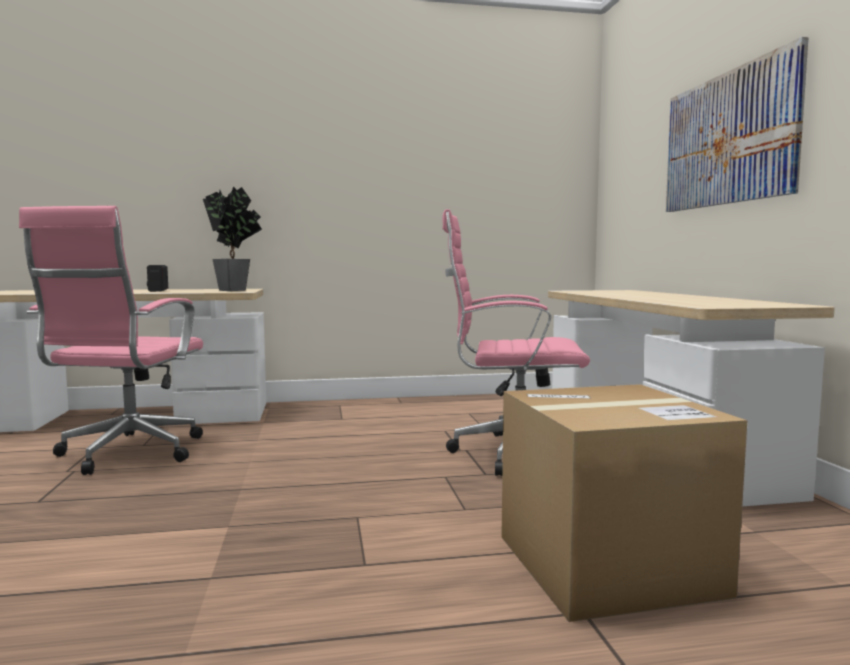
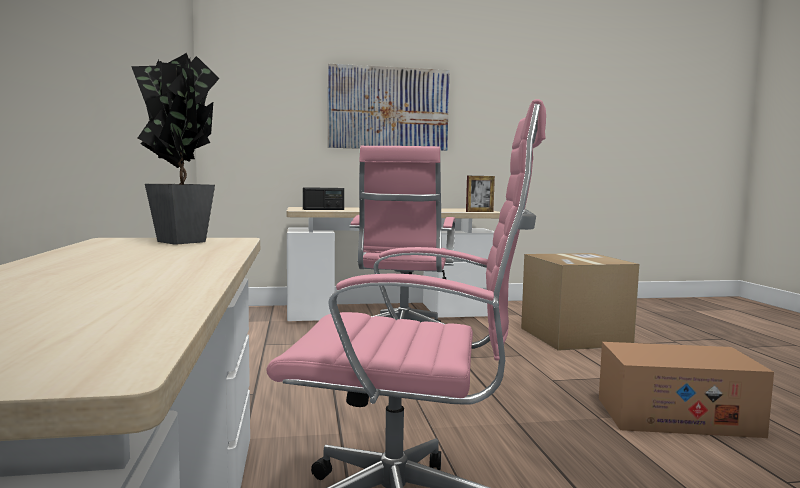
camera: 90 degrees left, 0 degrees up
radio [147,265,168,292] -> radio moved to [303,187,344,210]
none -> picture frame [466,176,495,212]
none -> cardboard box [599,342,774,438]

